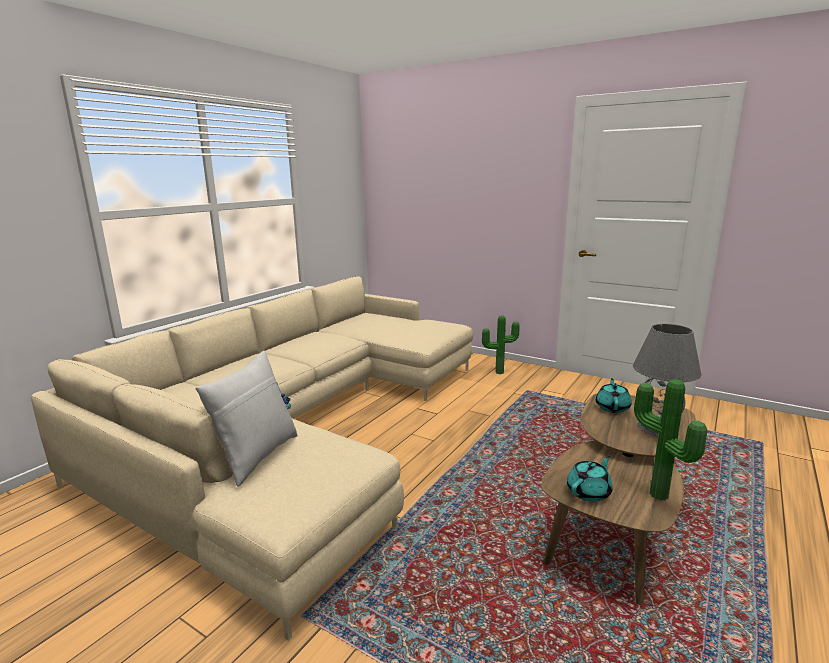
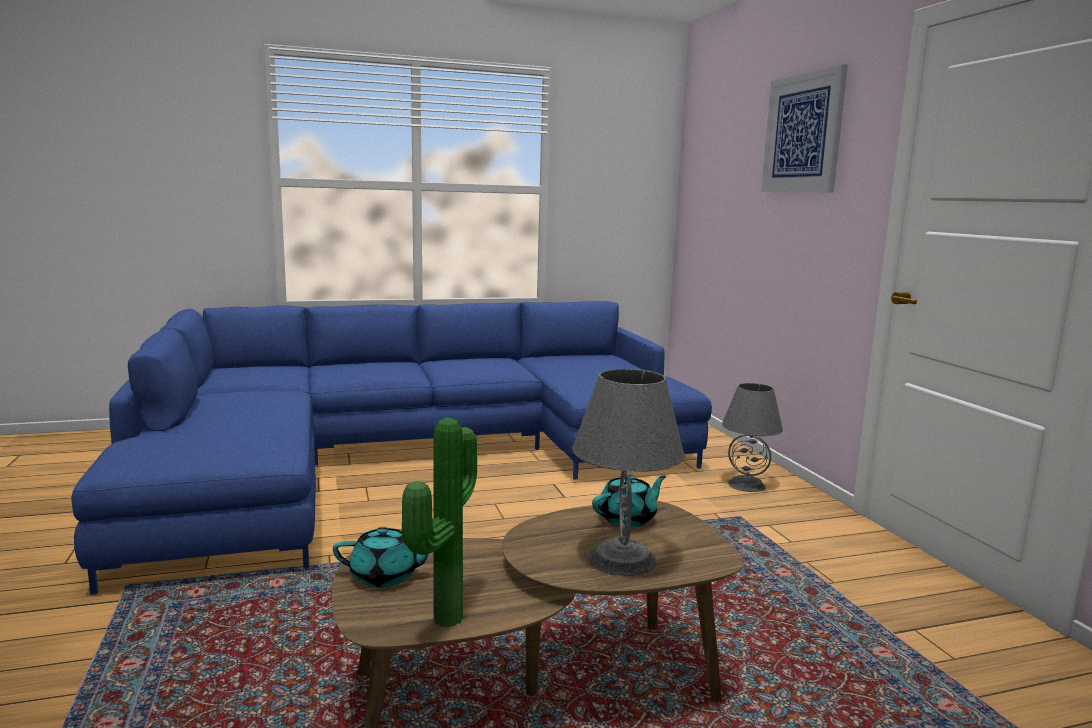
camera: 40 degrees right, 5 degrees down
beige sofa [31,277,473,641] -> blue sofa [71,301,712,595]
grey pillow [196,351,297,486] -> none
potted plant [482,315,519,374] -> grey table lamp [722,383,783,492]
none -> picture [761,64,848,192]

